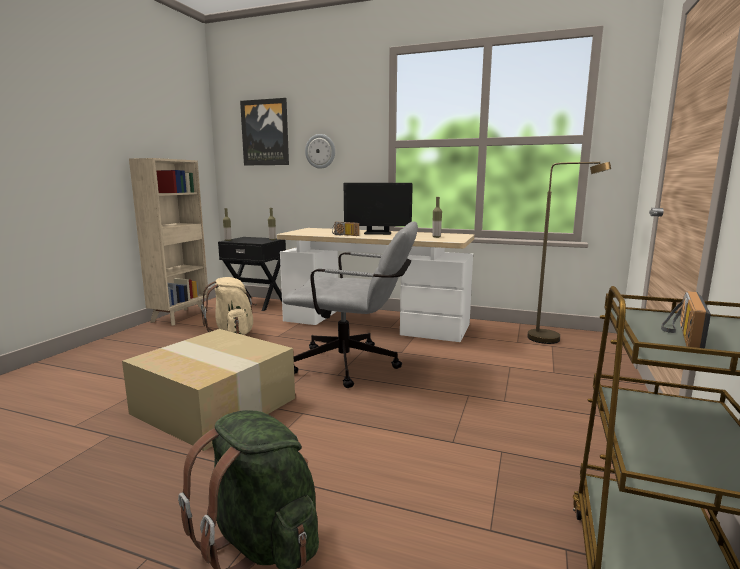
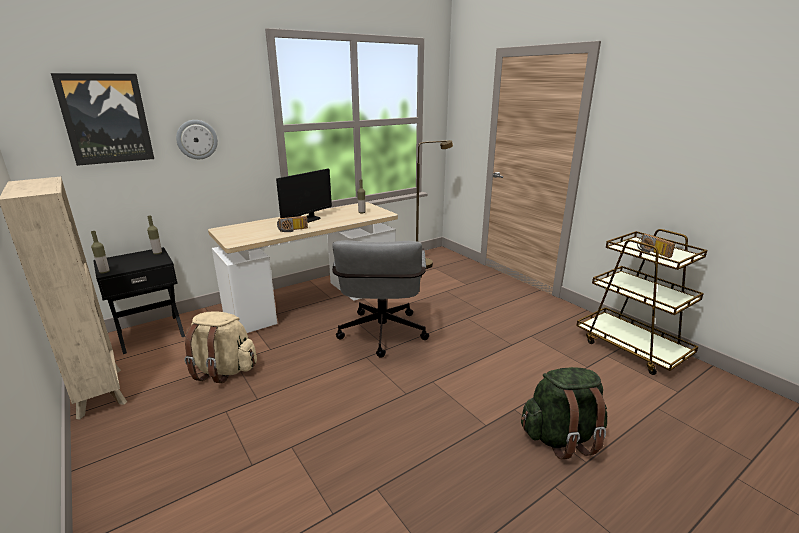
camera: 55 degrees left, 10 degrees up
cardboard box [122,329,295,451] -> none
grey office chair [283,221,418,388] -> grey office chair turned 135 degrees clockwise [332,240,429,358]

